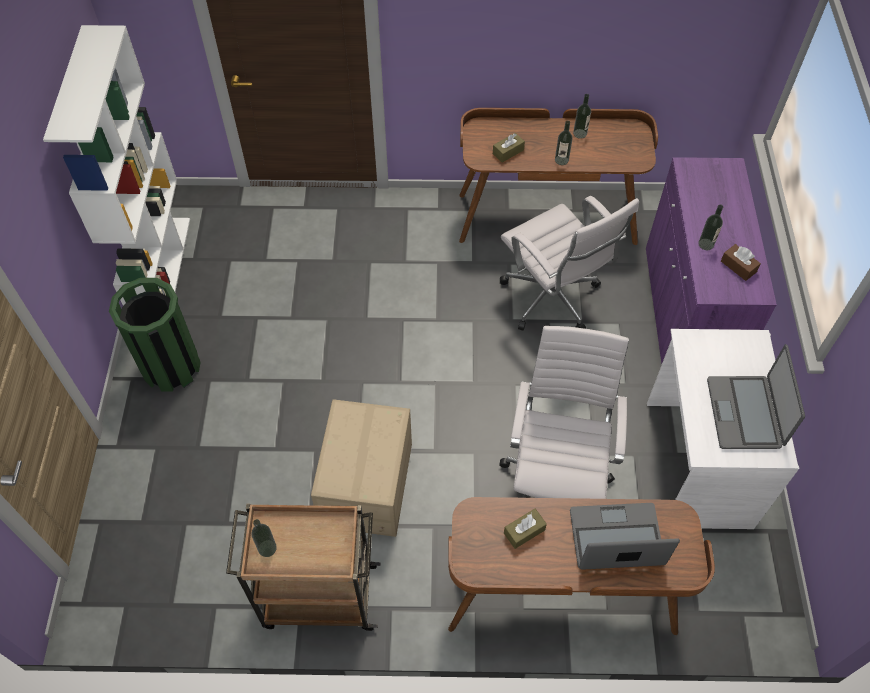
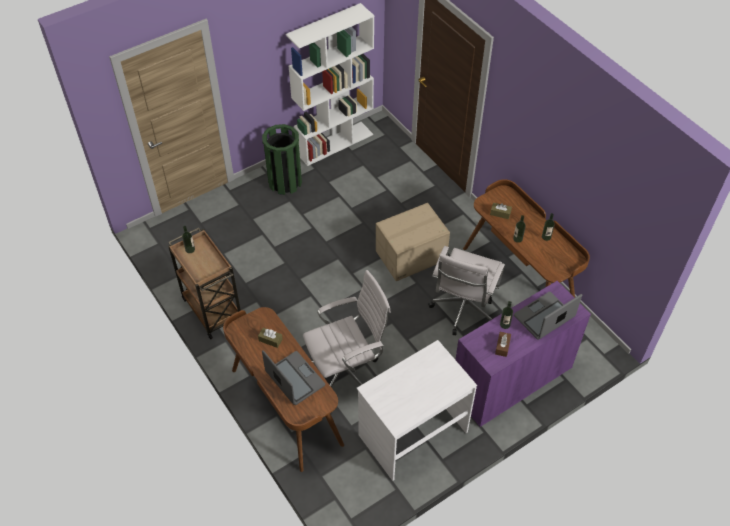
camera: 55 degrees right, 5 degrees down
cardboard box [311,399,412,537] -> cardboard box moved to [376,203,450,281]
laptop [707,344,805,449] -> laptop moved to [514,292,582,340]

